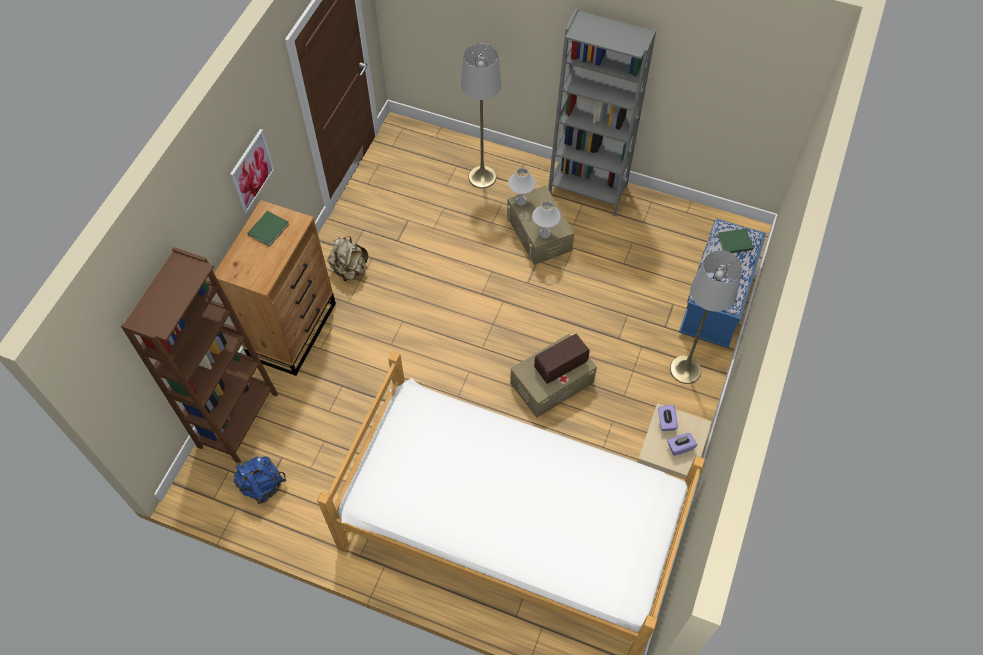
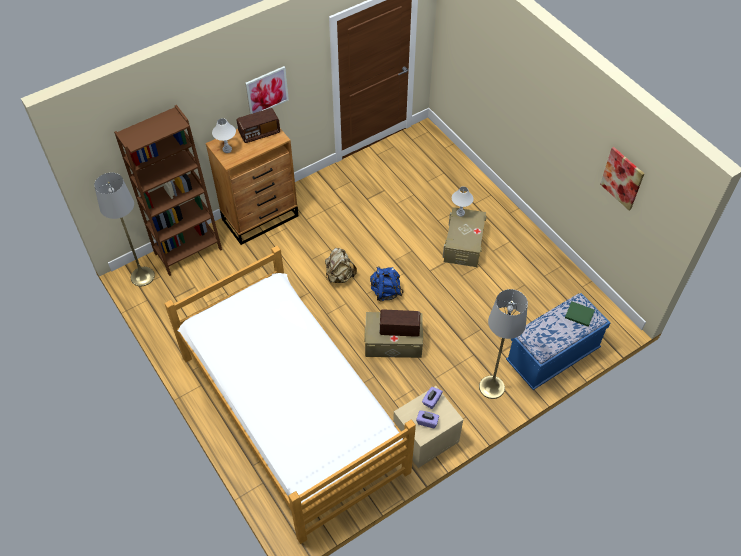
camera: 35 degrees right, 5 degrees down
blue backpack [234,456,286,504] -> blue backpack moved to [370,267,404,301]
green book [248,211,289,247] -> radio [237,108,280,143]
beige backpack [327,236,368,282] -> beige backpack moved to [325,248,357,283]
grey floor lamp [461,43,502,188] -> grey floor lamp moved to [94,173,155,286]
white table lamp [532,201,561,238] -> white table lamp moved to [212,118,236,153]
grey bookcase [548,8,656,216] -> none
none -> picture [600,147,644,210]

